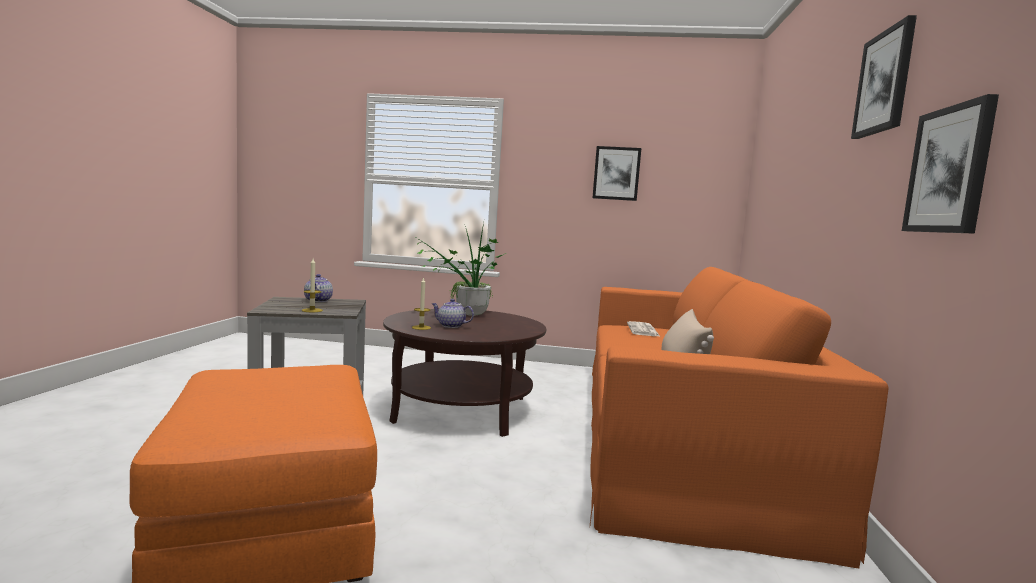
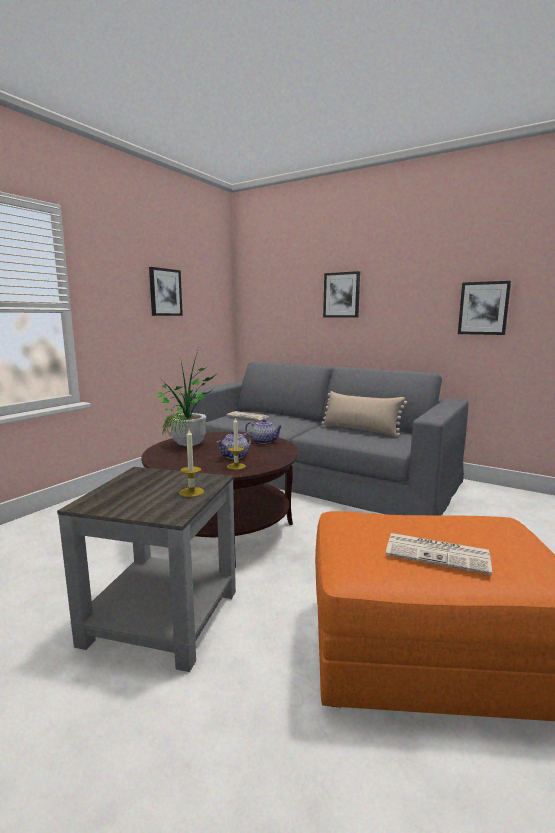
camera: 65 degrees left, 5 degrees up
teapot [304,274,333,302] -> teapot moved to [245,419,283,444]
orange sofa [590,267,889,568] -> grey sofa [183,361,469,516]
picture [851,15,917,139] -> picture moved to [323,271,360,318]
none -> newspaper [386,533,492,575]

